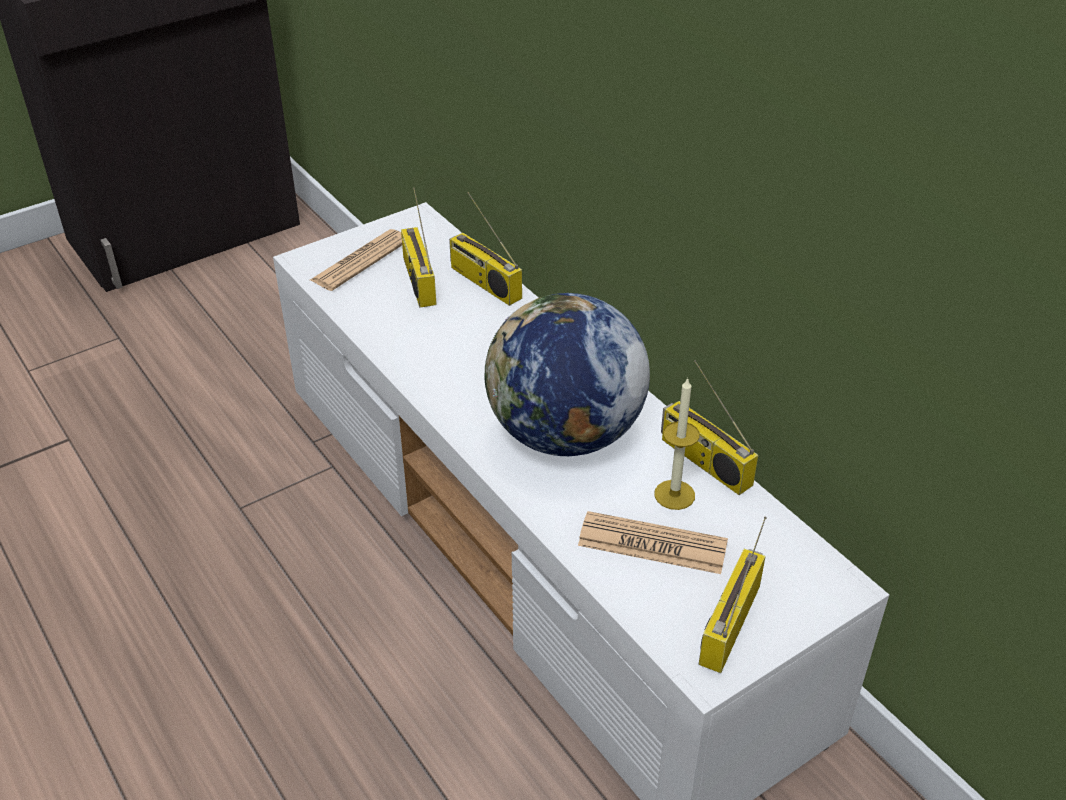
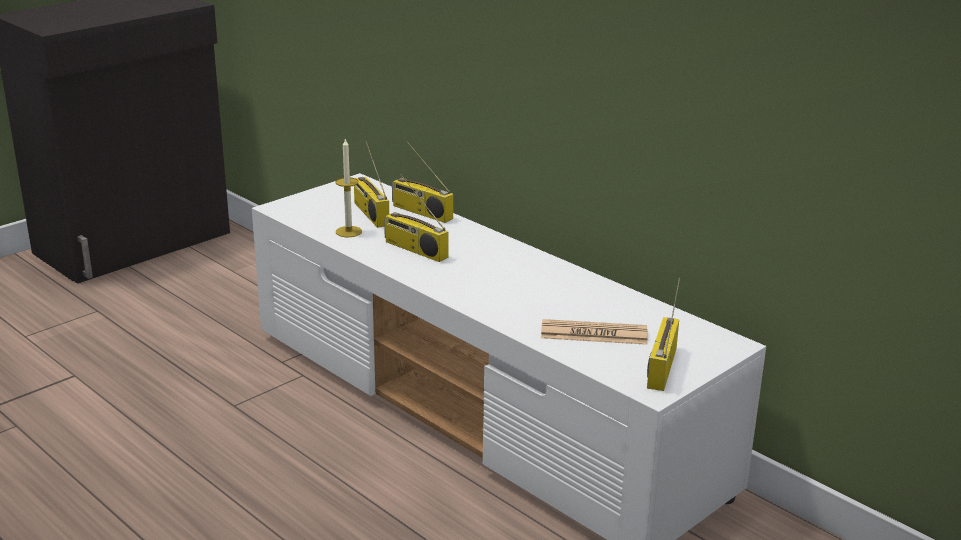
camera: 10 degrees left, 15 degrees down
newspaper [310,229,402,291] -> none
globe [485,293,650,456] -> none
candle [654,377,700,510] -> candle moved to [336,139,362,237]
radio [661,360,758,495] -> radio moved to [384,174,449,262]

